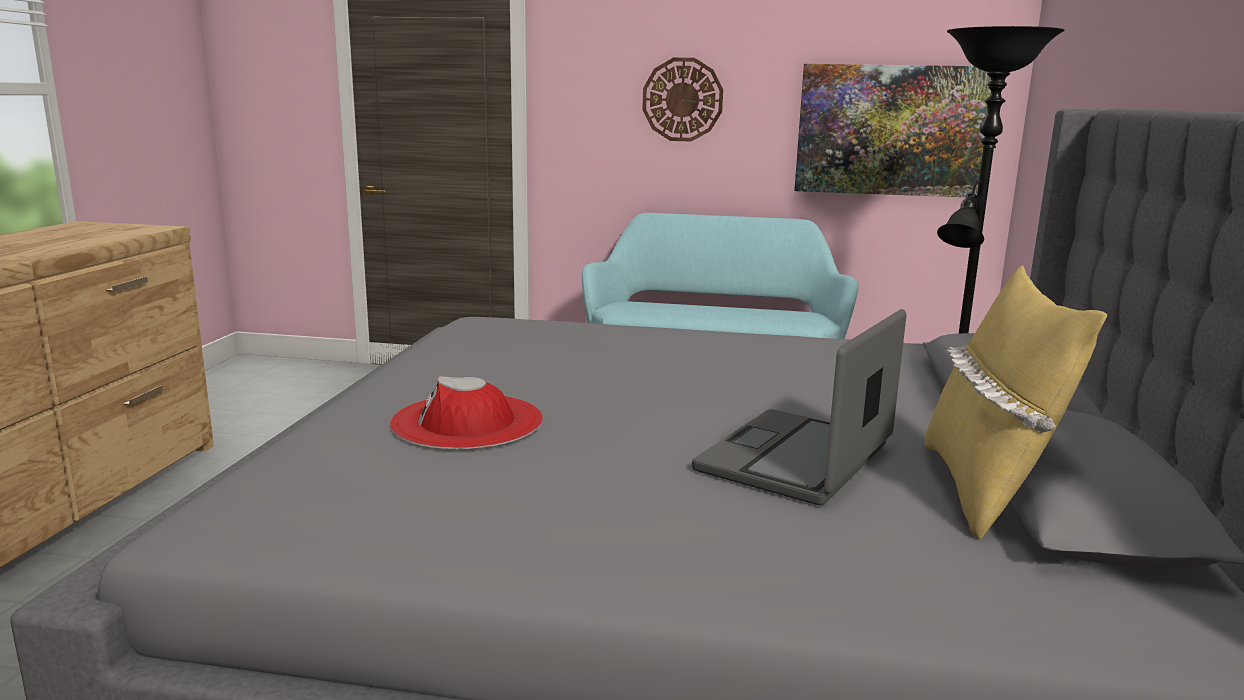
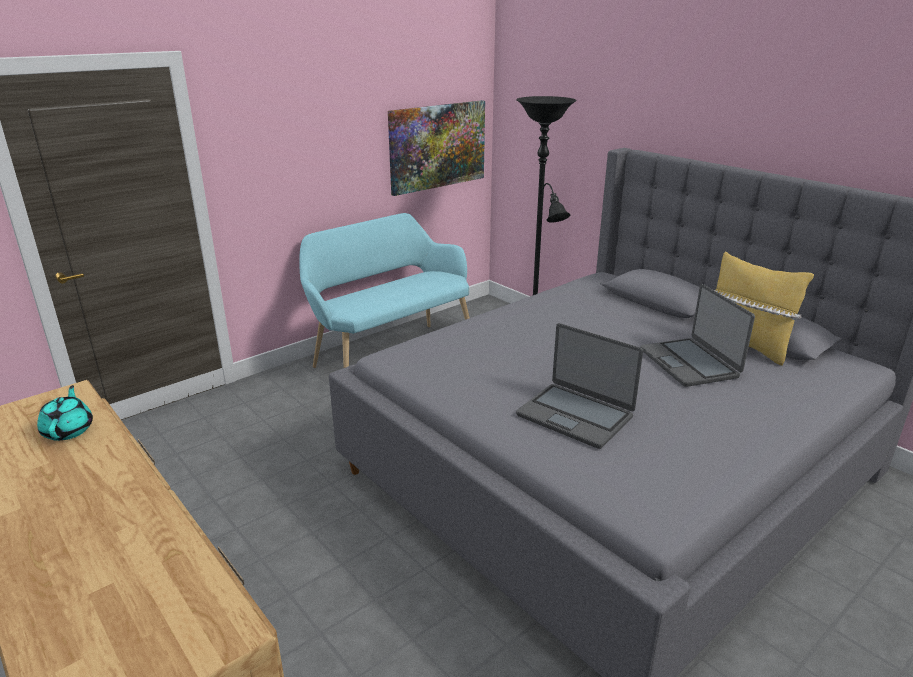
camera: 50 degrees left, 10 degrees up
red hat [390,376,543,449] -> laptop [516,323,643,449]
wall clock [642,58,723,142] -> none
none -> turquoise teapot [37,385,93,441]

